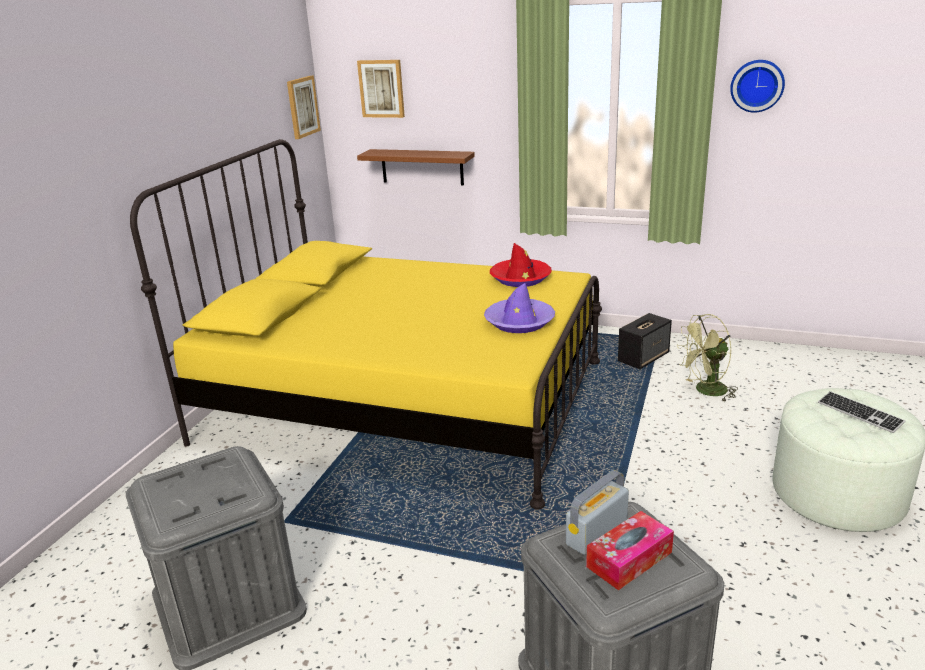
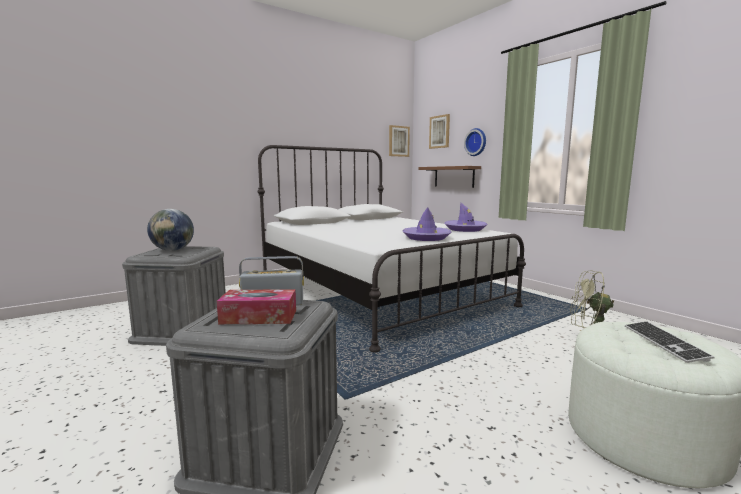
camera: 35 degrees right, 15 degrees down
yellow bed [130,139,602,510] -> white bed [257,145,526,353]
red hat [490,243,552,287] -> purple hat [444,202,487,232]
speaker [618,313,672,369] -> none
wall clock [730,60,785,113] -> wall clock moved to [464,128,486,156]
none -> globe [147,209,194,251]

